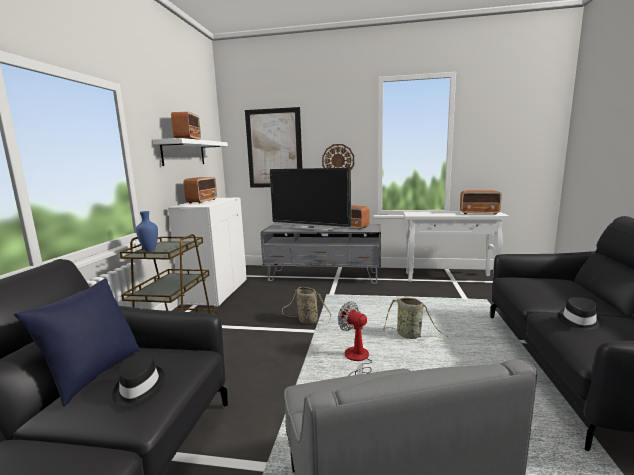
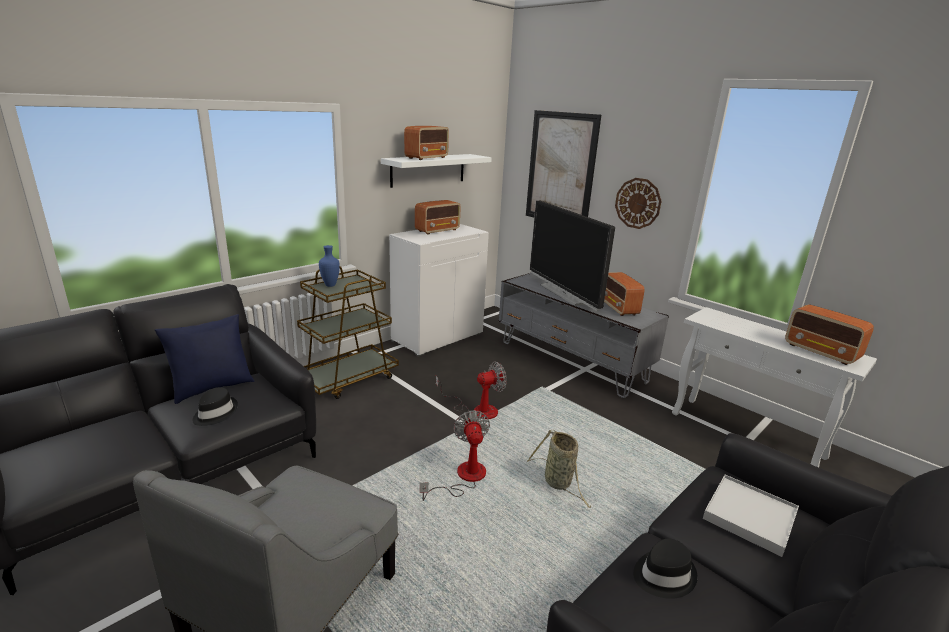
camera: 35 degrees right, 10 degrees up
basket [282,287,331,325] -> fan [436,361,507,419]
none -> white tray [703,475,799,557]

